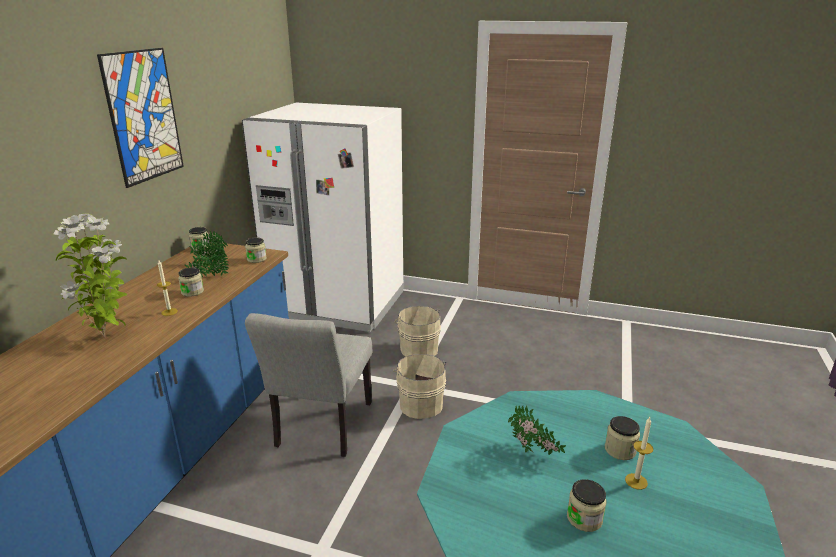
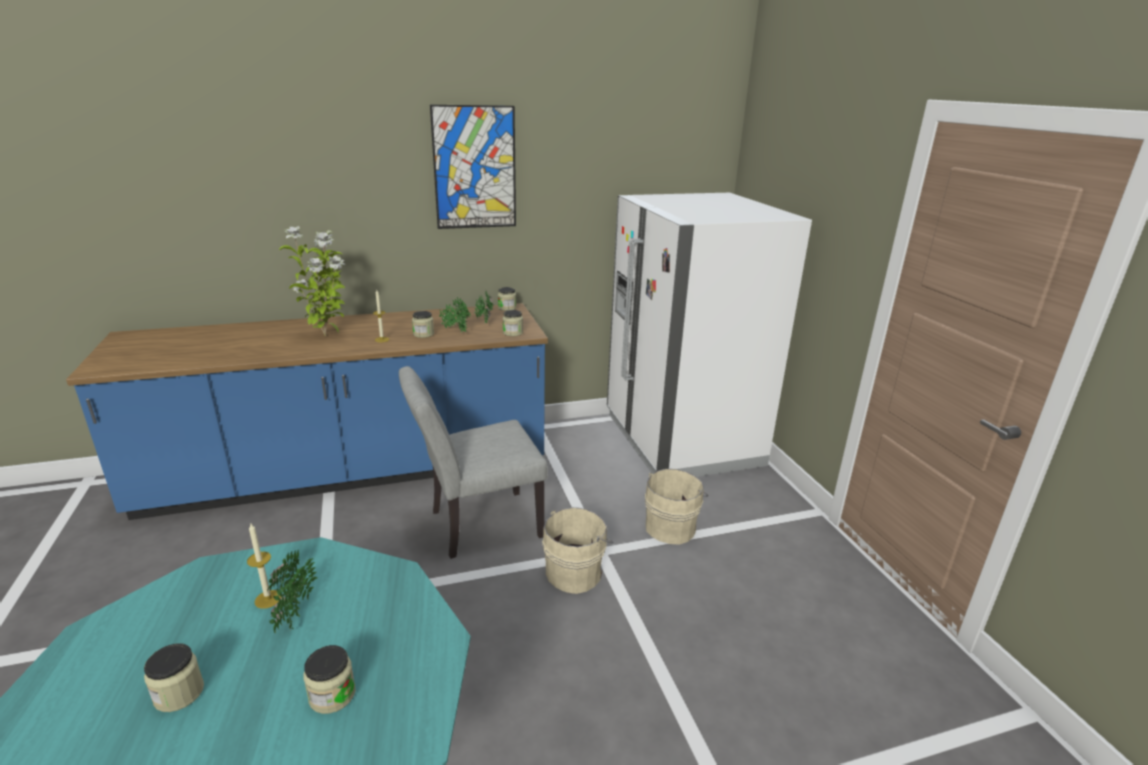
camera: 55 degrees right, 0 degrees up
candle [625,417,653,490] -> candle moved to [247,524,281,609]

